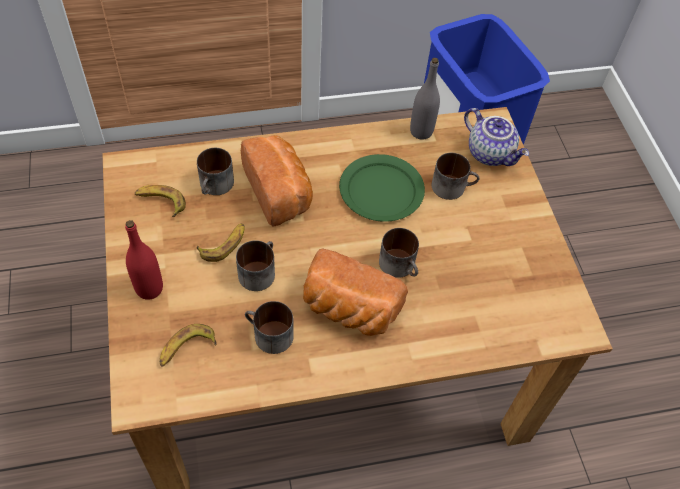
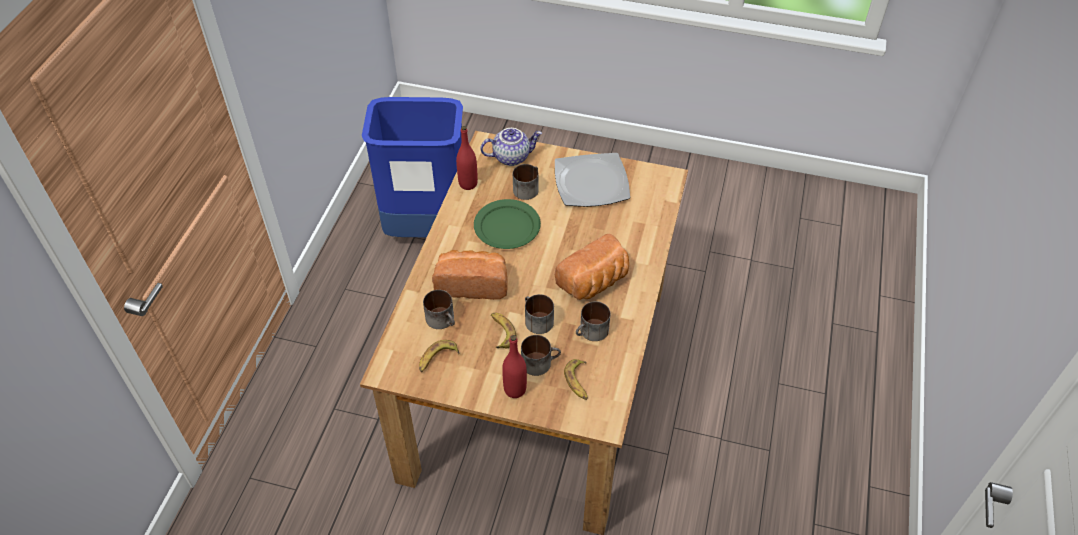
camera: 60 degrees left, 5 degrees down
mug [379,228,419,278] -> mug moved to [521,335,561,376]
grey bottle [410,58,440,140] -> red bottle [456,126,478,190]
none -> plate [555,153,630,207]

